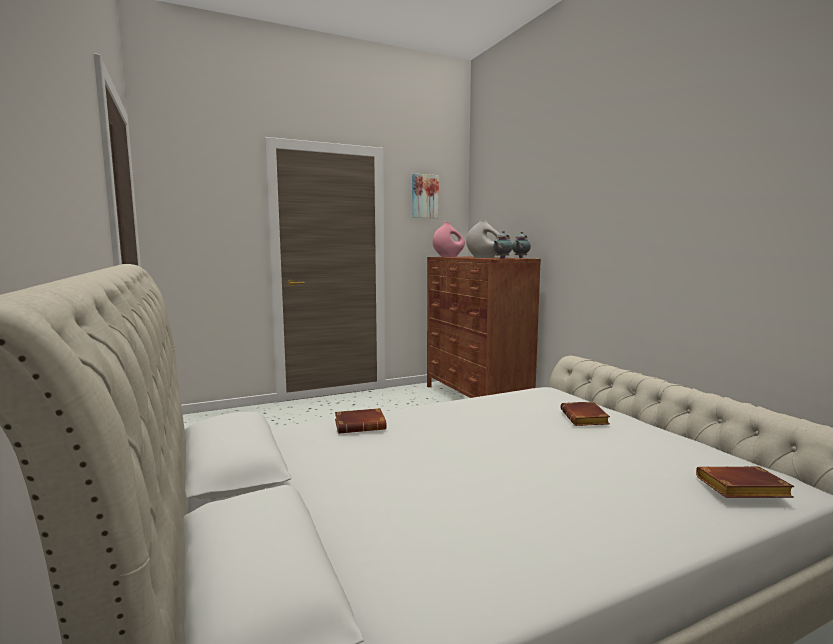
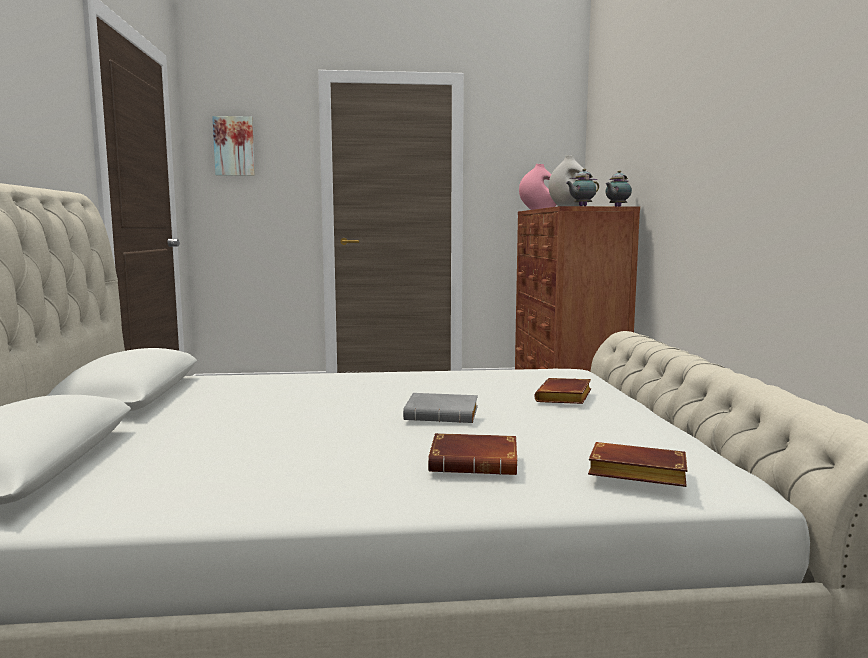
camera: 20 degrees right, 0 degrees up
brown book [335,408,387,434] -> brown book moved to [428,433,517,475]
picture [412,173,439,218] -> picture moved to [212,116,255,176]
none -> grey book [403,393,478,423]

